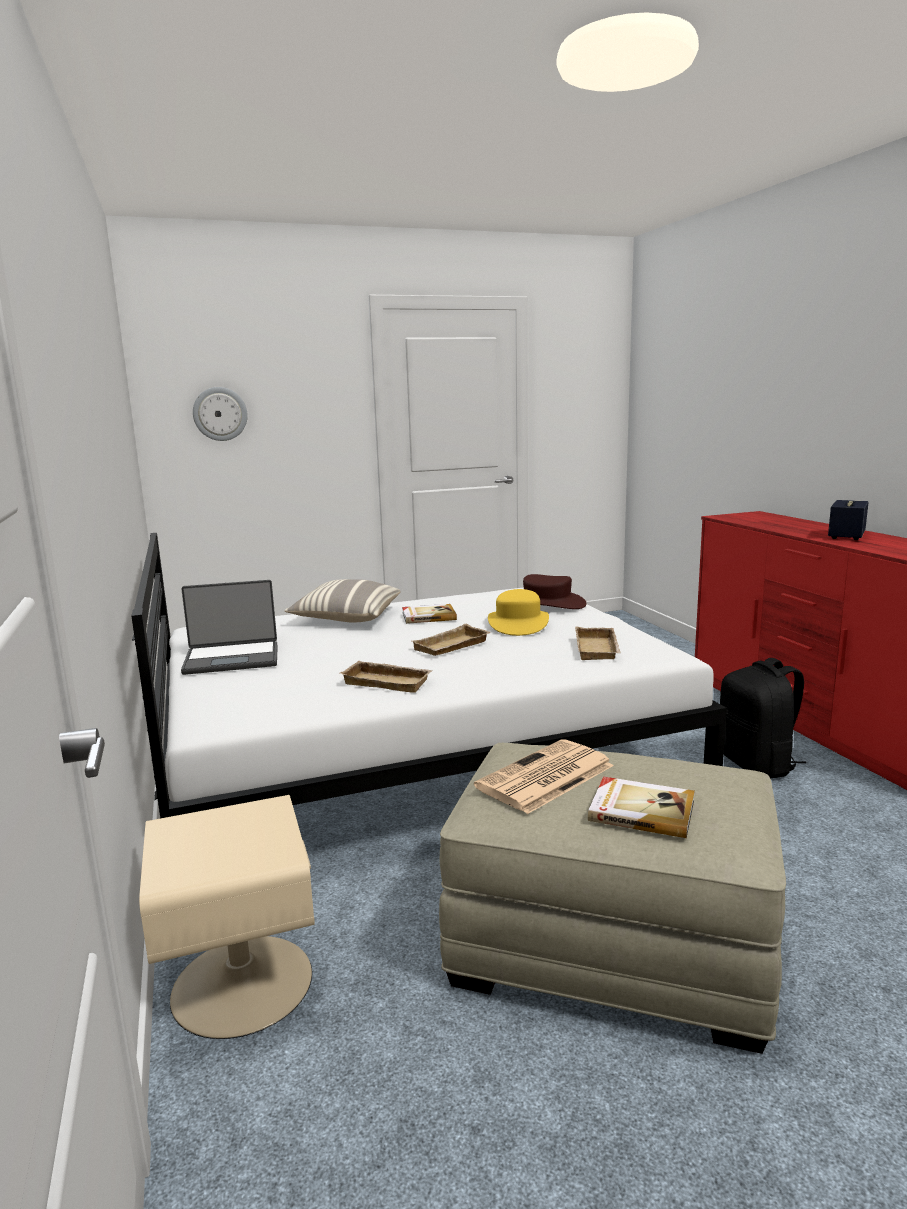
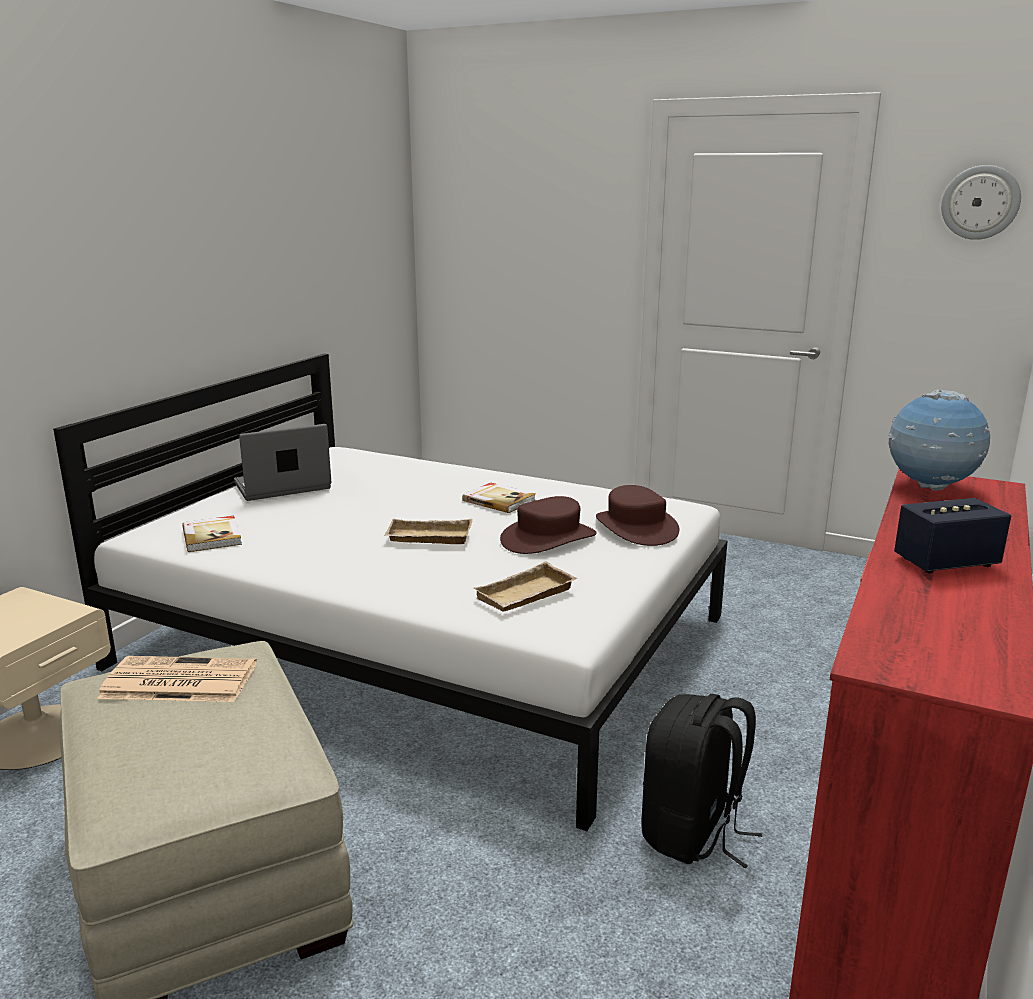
camera: 45 degrees right, 5 degrees up
laptop [181,580,278,675] -> laptop turned 120 degrees clockwise [234,424,331,501]
wall clock [193,387,248,441] -> wall clock moved to [941,165,1021,240]
pillow [284,579,400,622] -> none
beige tray [340,661,433,693] -> none
yellow hat [488,589,549,636] -> brown hat [500,496,597,554]
book [588,777,695,838] -> book moved to [182,516,242,552]
none -> globe [889,389,990,491]

